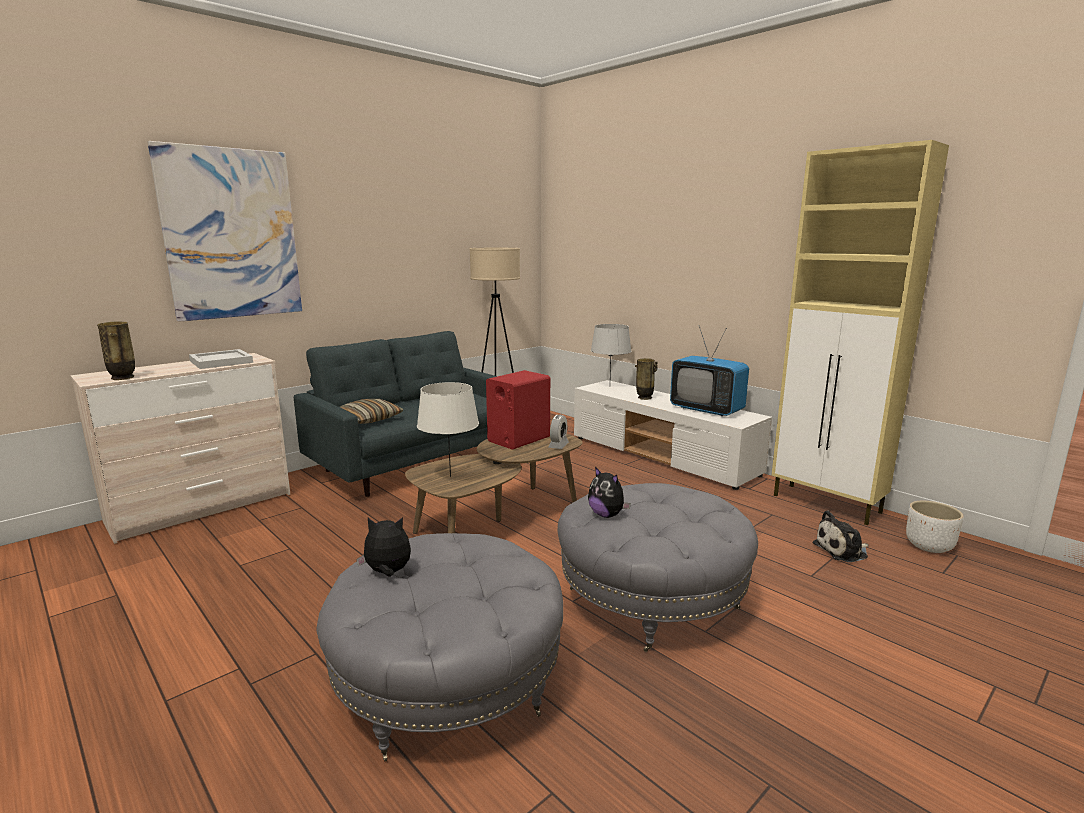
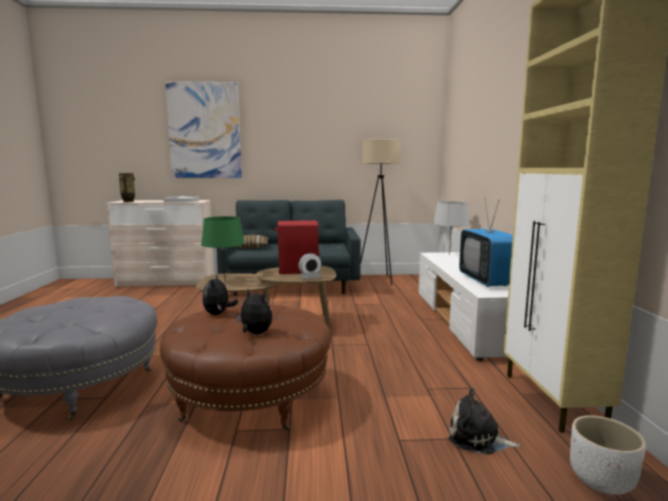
camera: 40 degrees right, 5 degrees down
plush toy [356,517,411,577] -> plush toy moved to [236,289,272,334]
white table lamp [417,382,479,477] -> green table lamp [201,216,245,276]
grey ottoman [557,483,758,652] -> brown ottoman [160,303,331,431]
vase [635,358,658,400] -> none

